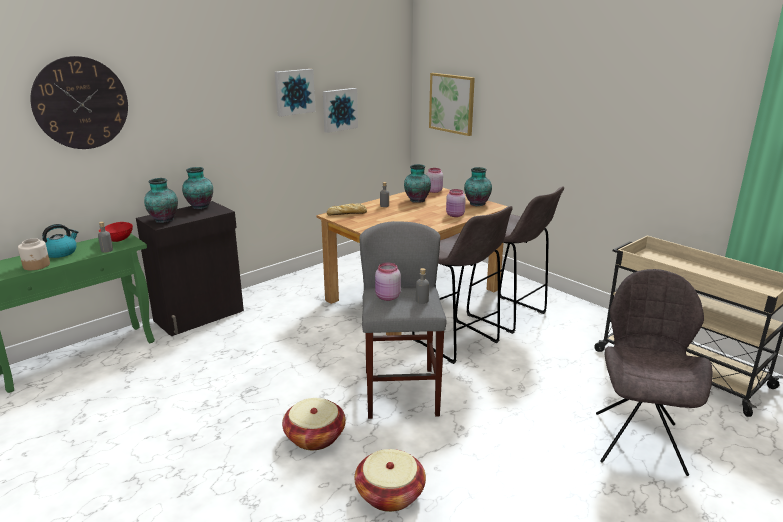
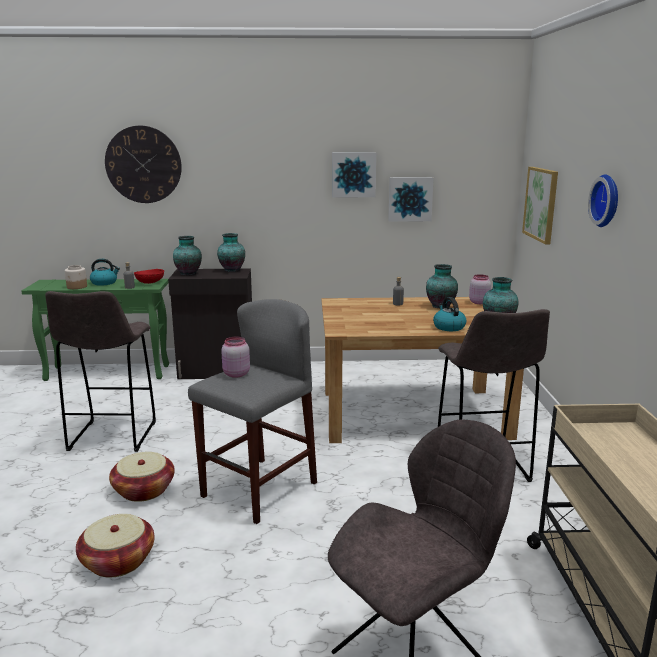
camera: 40 degrees right, 5 degrees down
bread [327,203,367,216] -> none
grey stool [412,206,513,364] -> grey stool moved to [45,291,156,452]
grey bottle [416,268,429,304] -> none
pink jar [446,189,466,217] -> kettle [433,297,466,331]
none -> wall clock [588,174,618,227]

